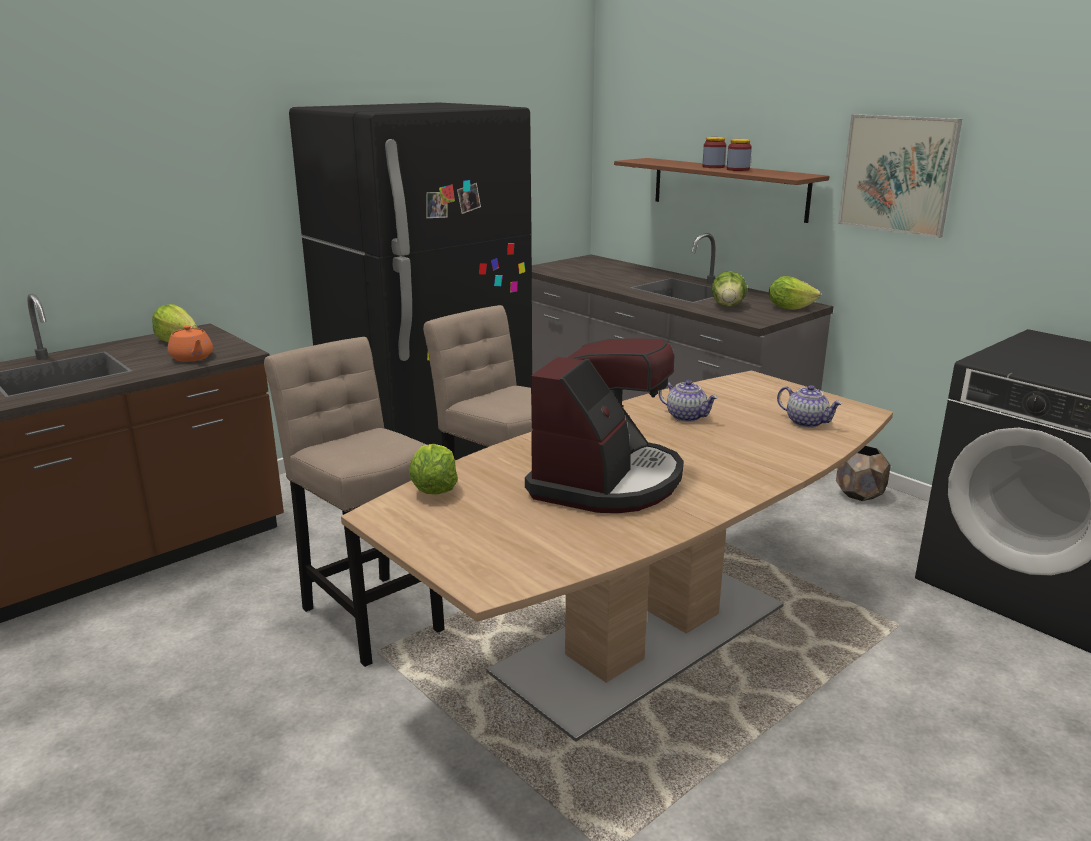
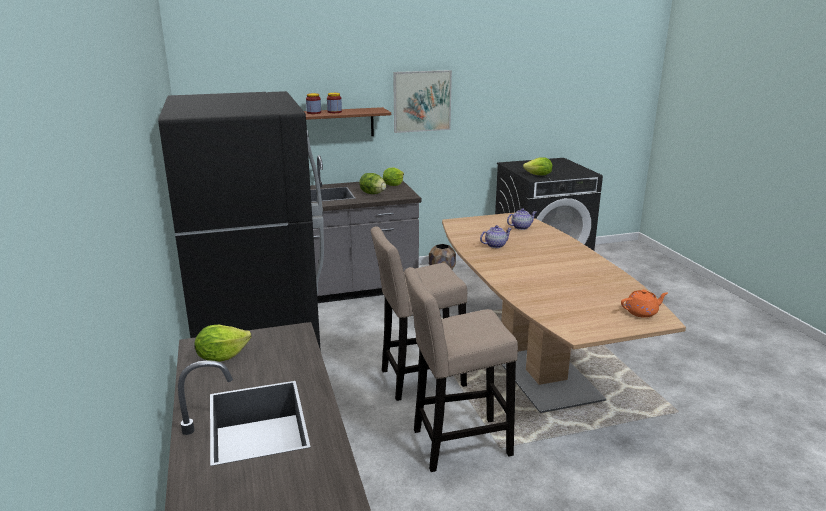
camera: 65 degrees left, 0 degrees up
orange teapot [168,325,213,362] -> orange teapot moved to [621,290,668,318]
lettuce [409,444,458,495] -> lettuce moved to [523,157,553,175]
coffee machine [525,338,683,513] -> none

